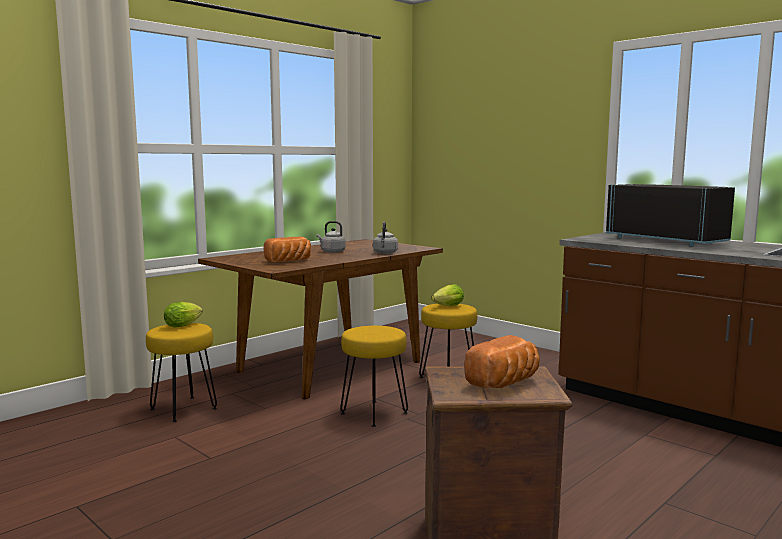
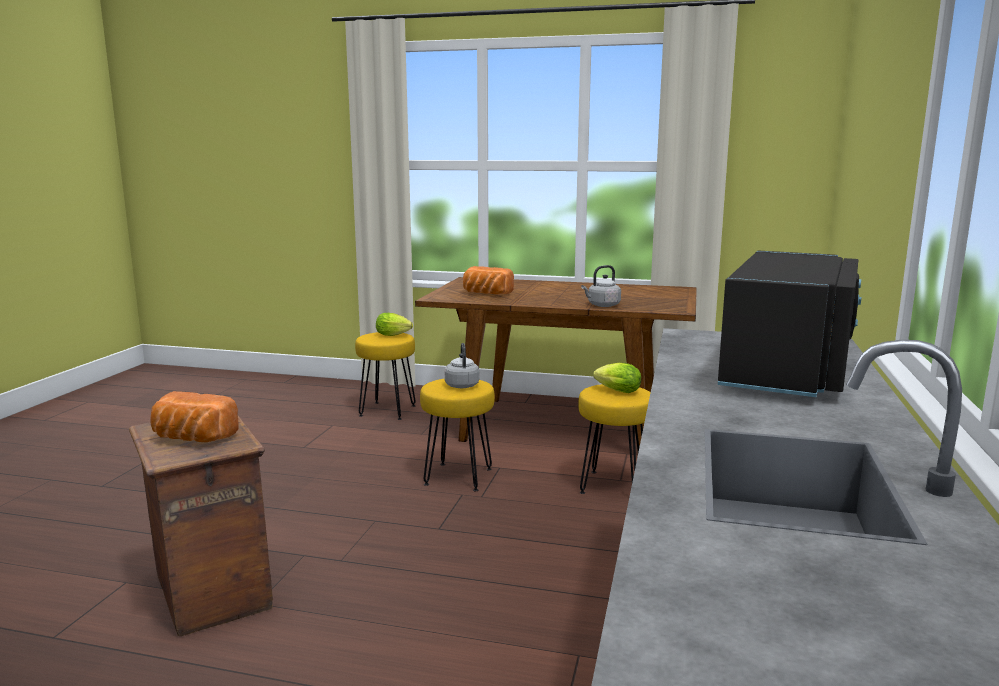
camera: 60 degrees right, 5 degrees up
grey kettle [317,221,346,253] -> grey kettle moved to [444,343,479,388]

